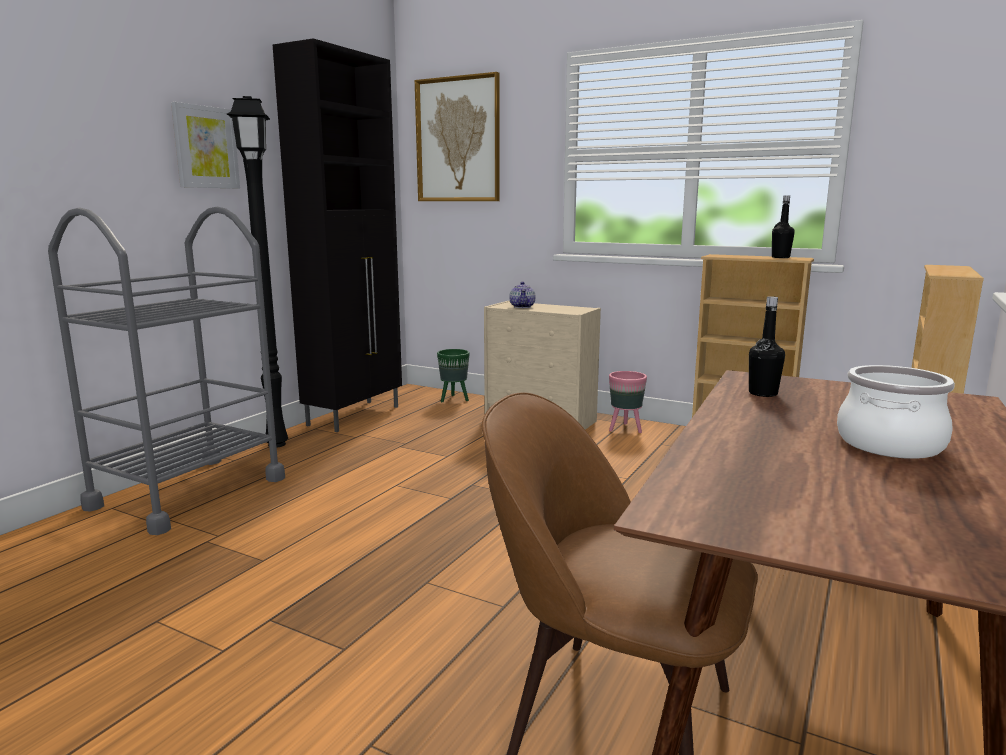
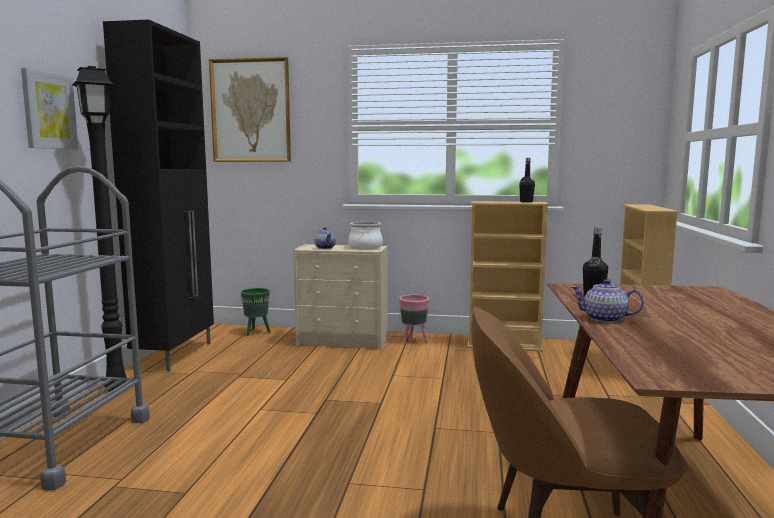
camera: 20 degrees left, 5 degrees down
cooking pot [837,365,955,459] -> cooking pot moved to [348,222,383,250]
none -> teapot [571,279,644,323]

